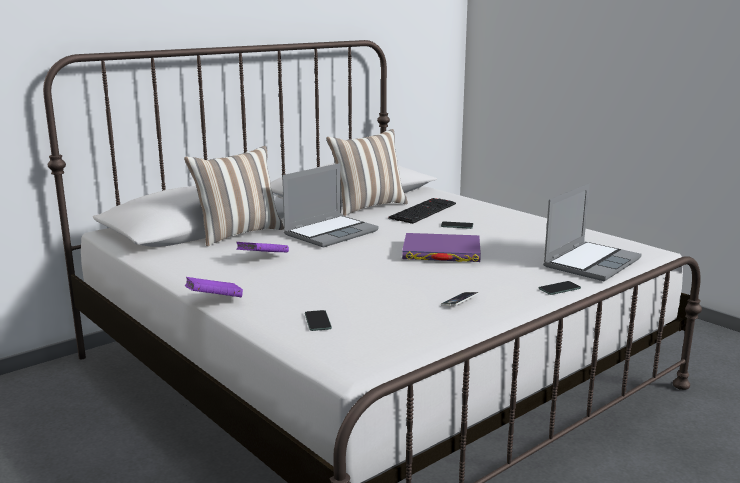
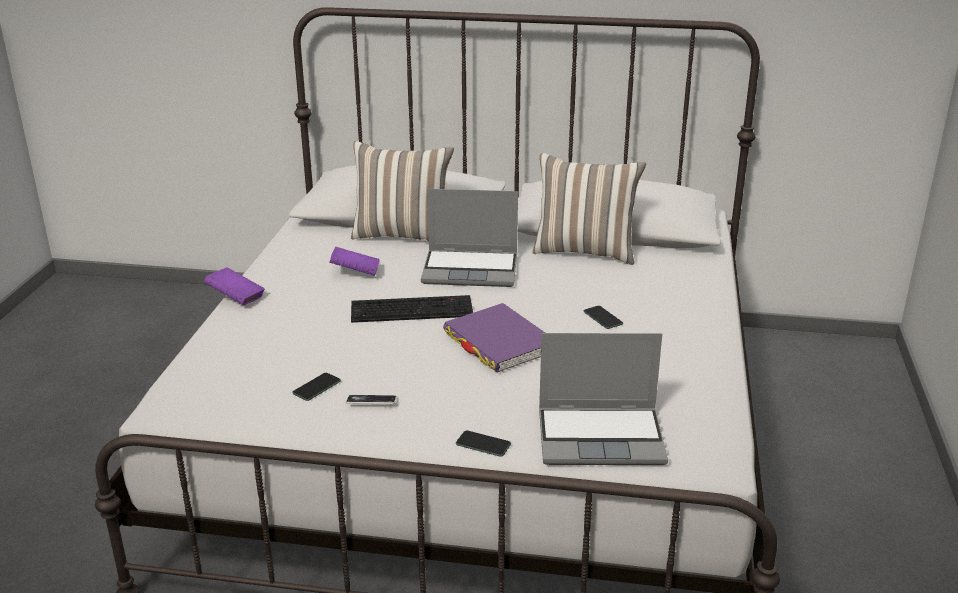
camera: 50 degrees right, 10 degrees up
phone [305,310,332,331] -> phone moved to [292,373,341,401]
keyboard [389,198,456,224] -> keyboard moved to [351,295,473,323]

